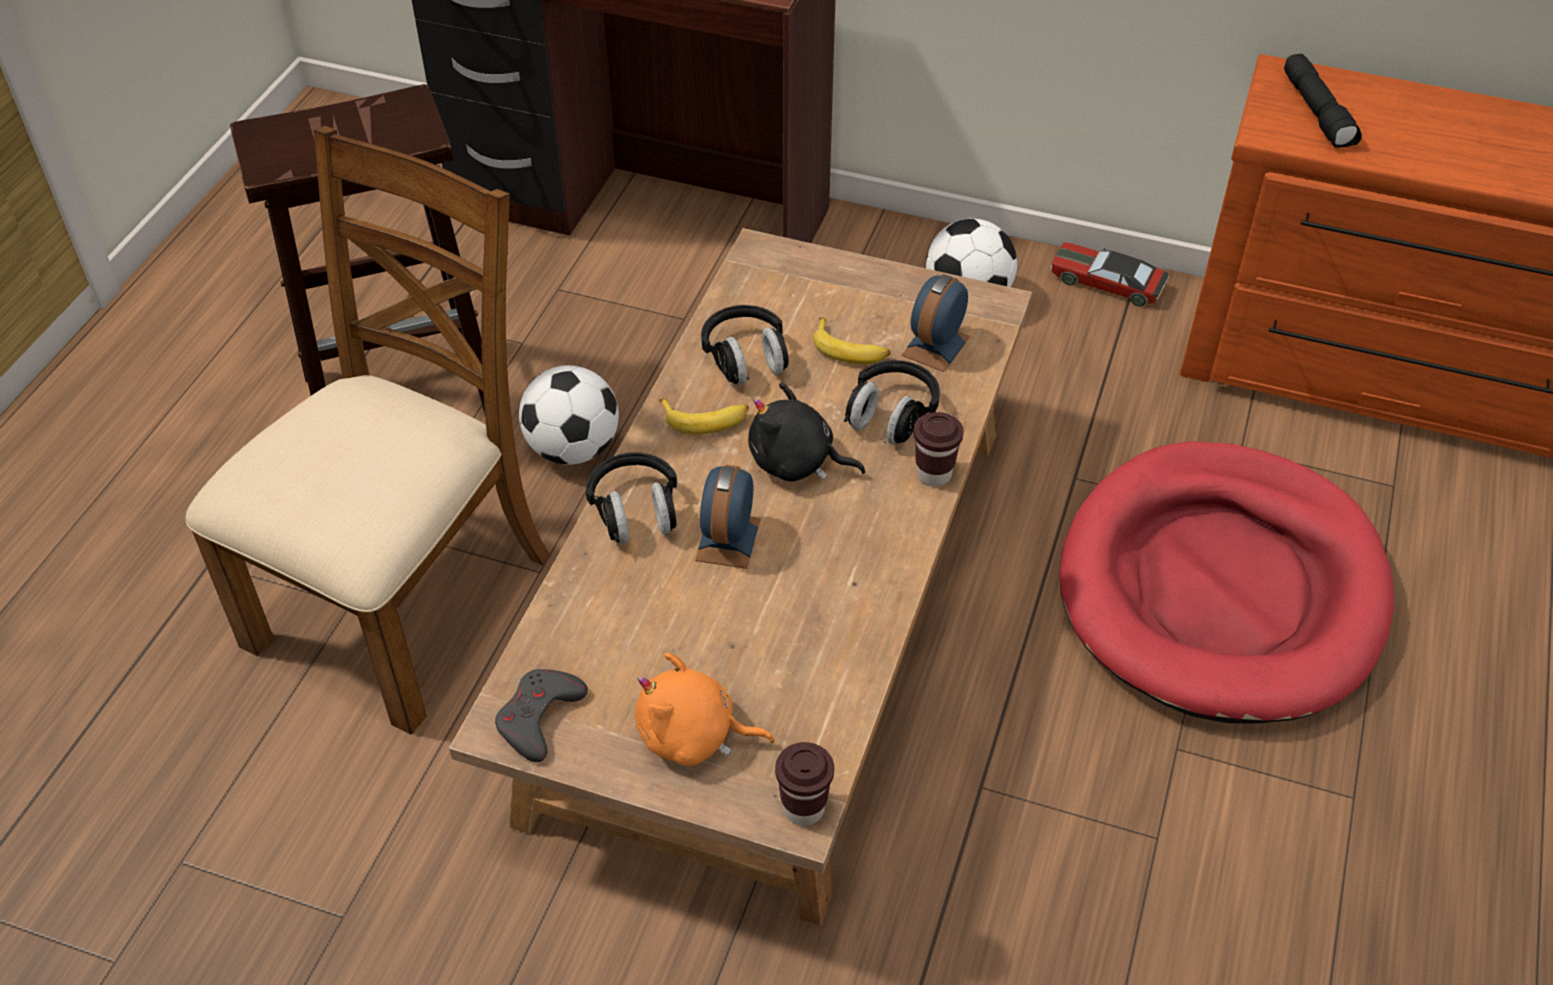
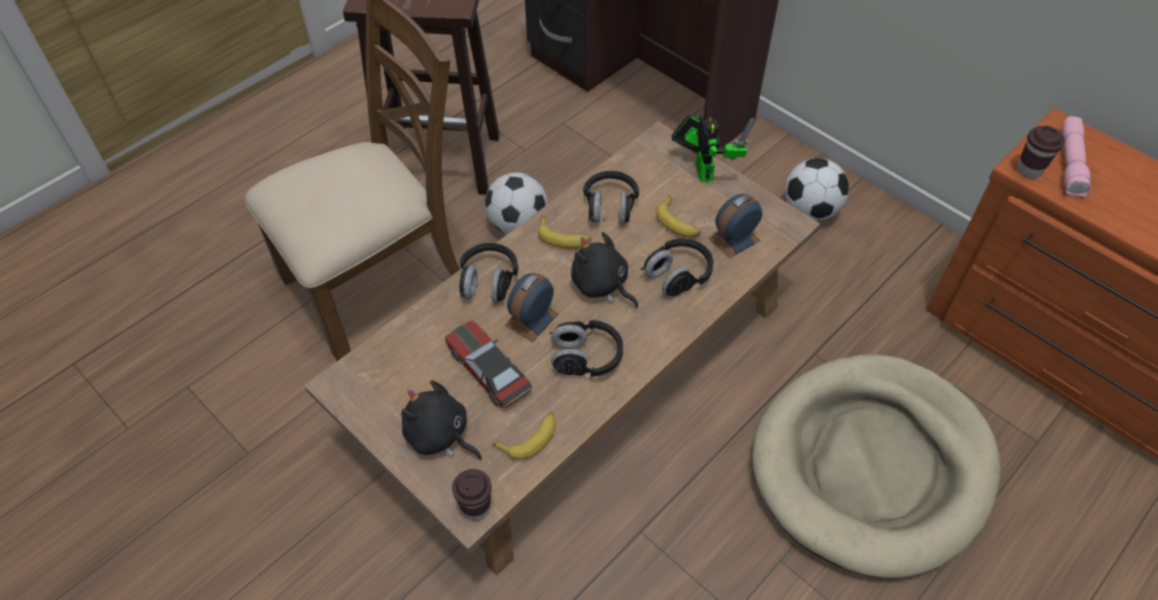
camera: 25 degrees right, 5 degrees up
grey game controller [495,669,588,762] -> none
orange plush toy [635,653,774,766] -> black plush toy [402,380,482,460]
brown cup [914,412,964,486] -> brown cup moved to [1017,126,1065,179]
toy car [1051,242,1169,307] -> toy car moved to [445,320,533,408]
red dog bed [1060,441,1394,724] -> beige dog bed [752,354,1000,578]
black flashlight [1284,54,1362,148] -> pink flashlight [1062,116,1091,197]
none -> banana [492,412,556,460]
none -> black headphones [549,319,623,377]
none -> toy robot [671,114,755,182]

